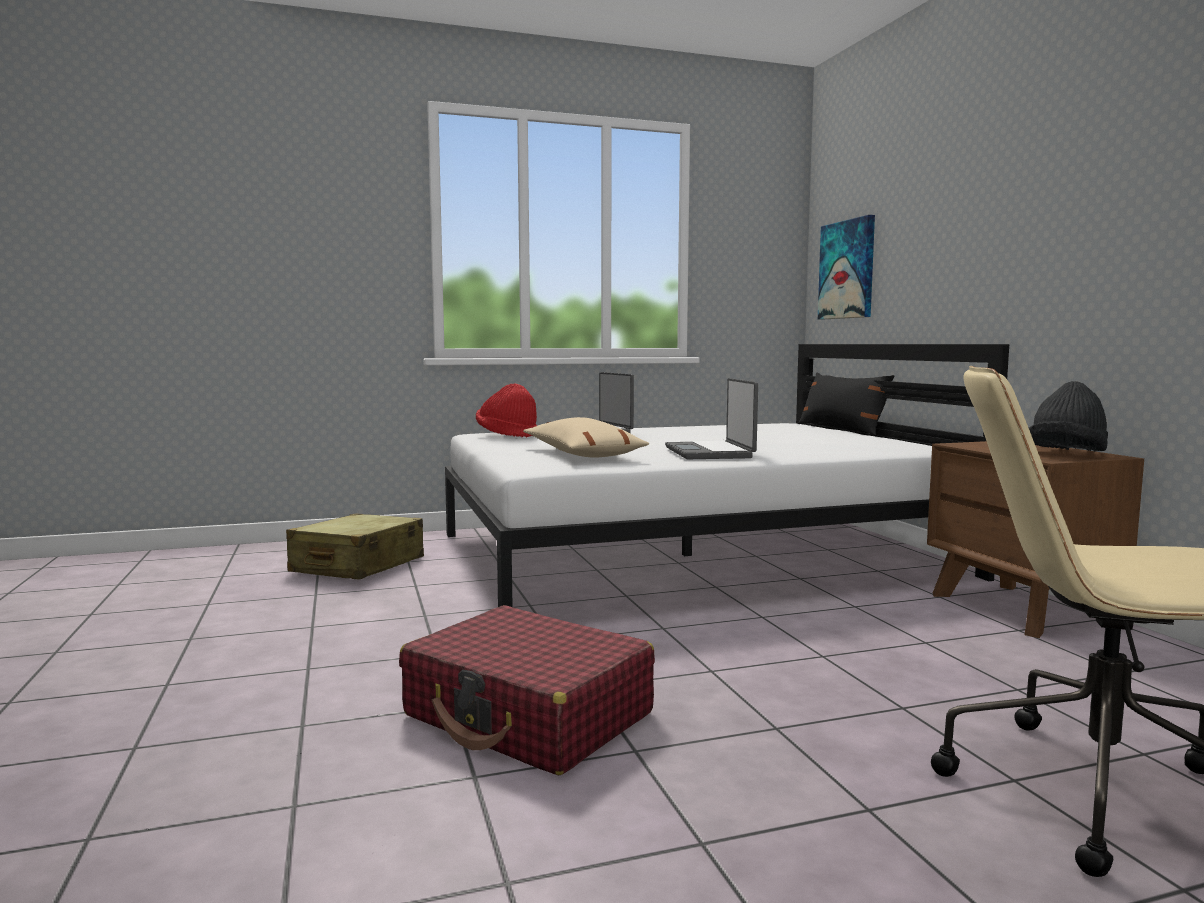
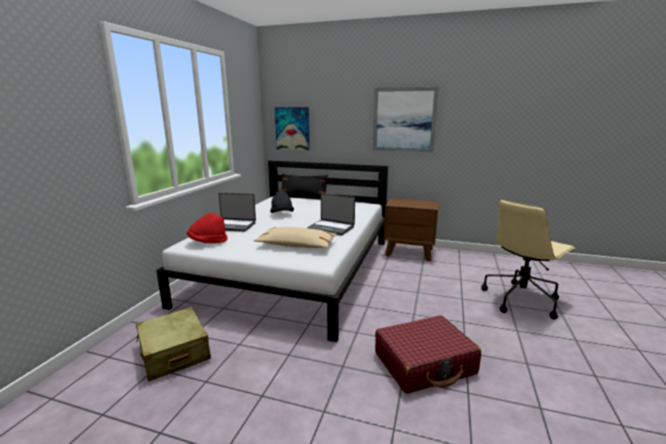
camera: 55 degrees left, 10 degrees up
black hat [1028,381,1108,451] -> black hat moved to [270,191,294,213]
none -> picture [373,87,439,152]

